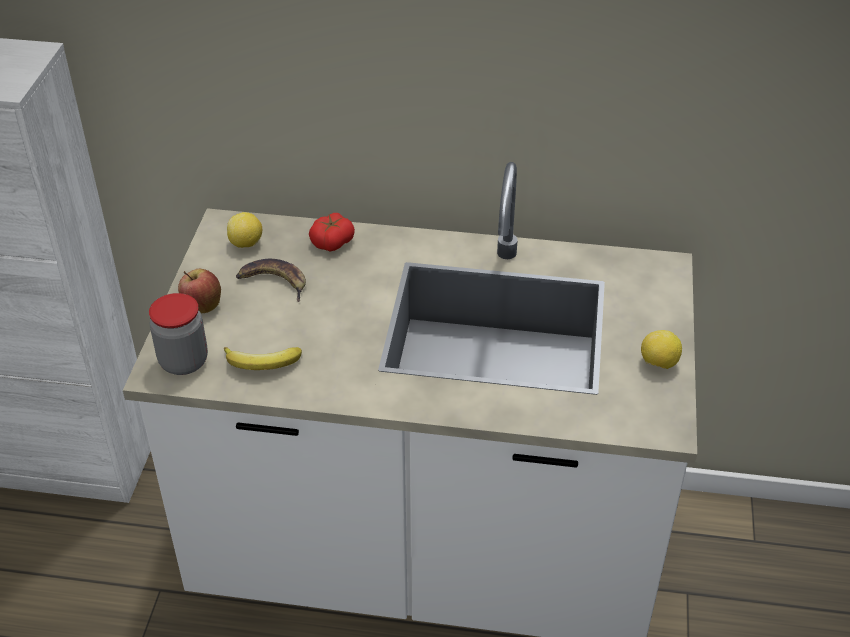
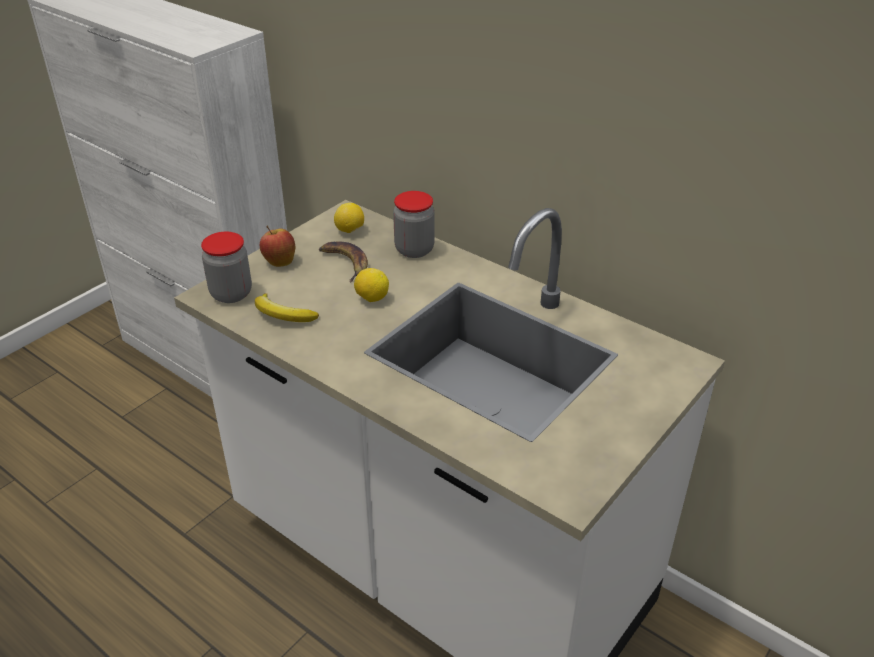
camera: 30 degrees right, 5 degrees down
tomato [309,213,355,252] -> jar [393,191,435,258]
lemon [641,330,682,369] -> lemon moved to [354,268,389,302]

